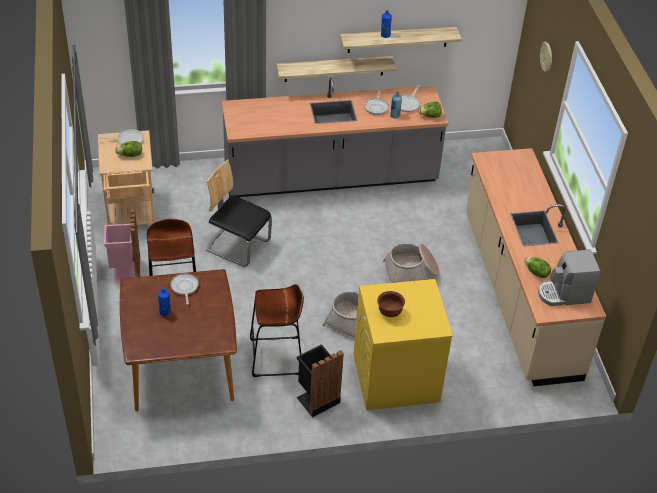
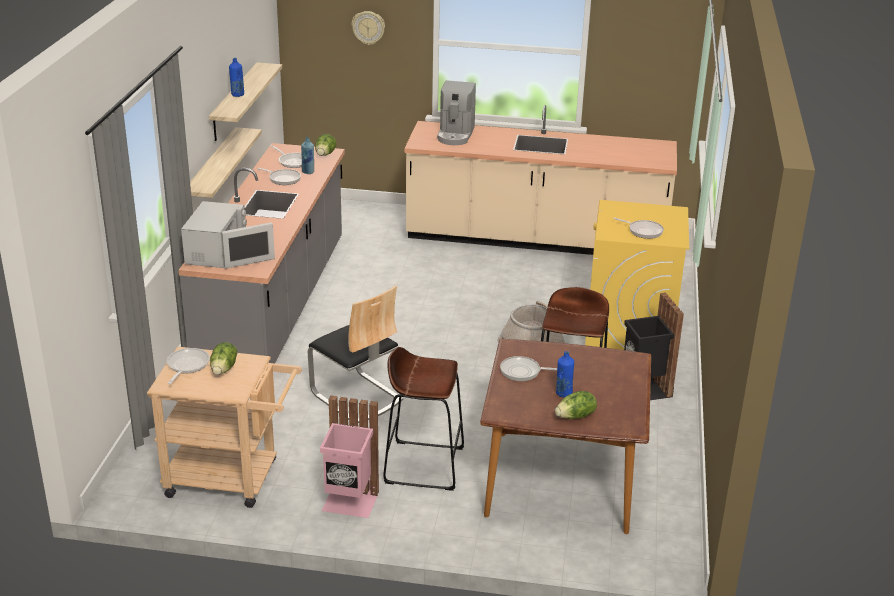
camera: 70 degrees left, 15 degrees down
chair [206,159,272,267] -> chair turned 90 degrees counterclockwise [308,285,403,423]
brown bowl [377,291,405,317] -> frying pan [614,218,664,239]
basket [383,243,440,283] -> none
lettuce [524,257,551,278] -> lettuce moved to [555,391,597,419]
coffee machine [538,249,600,306] -> coffee machine moved to [437,81,476,145]
none -> white microwave [181,201,275,269]

